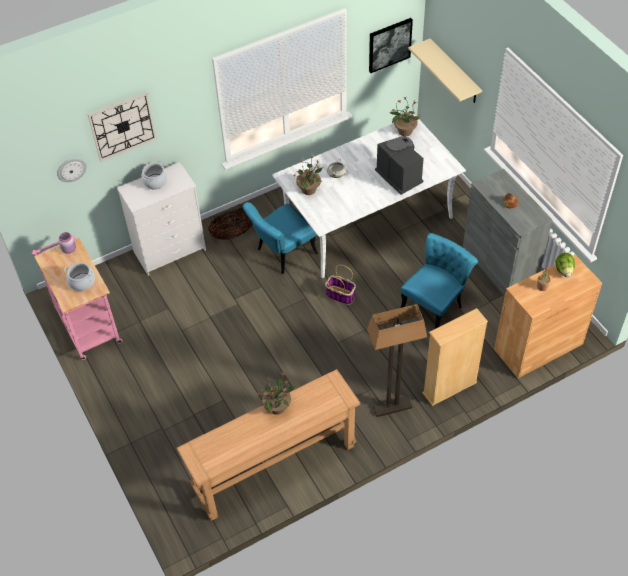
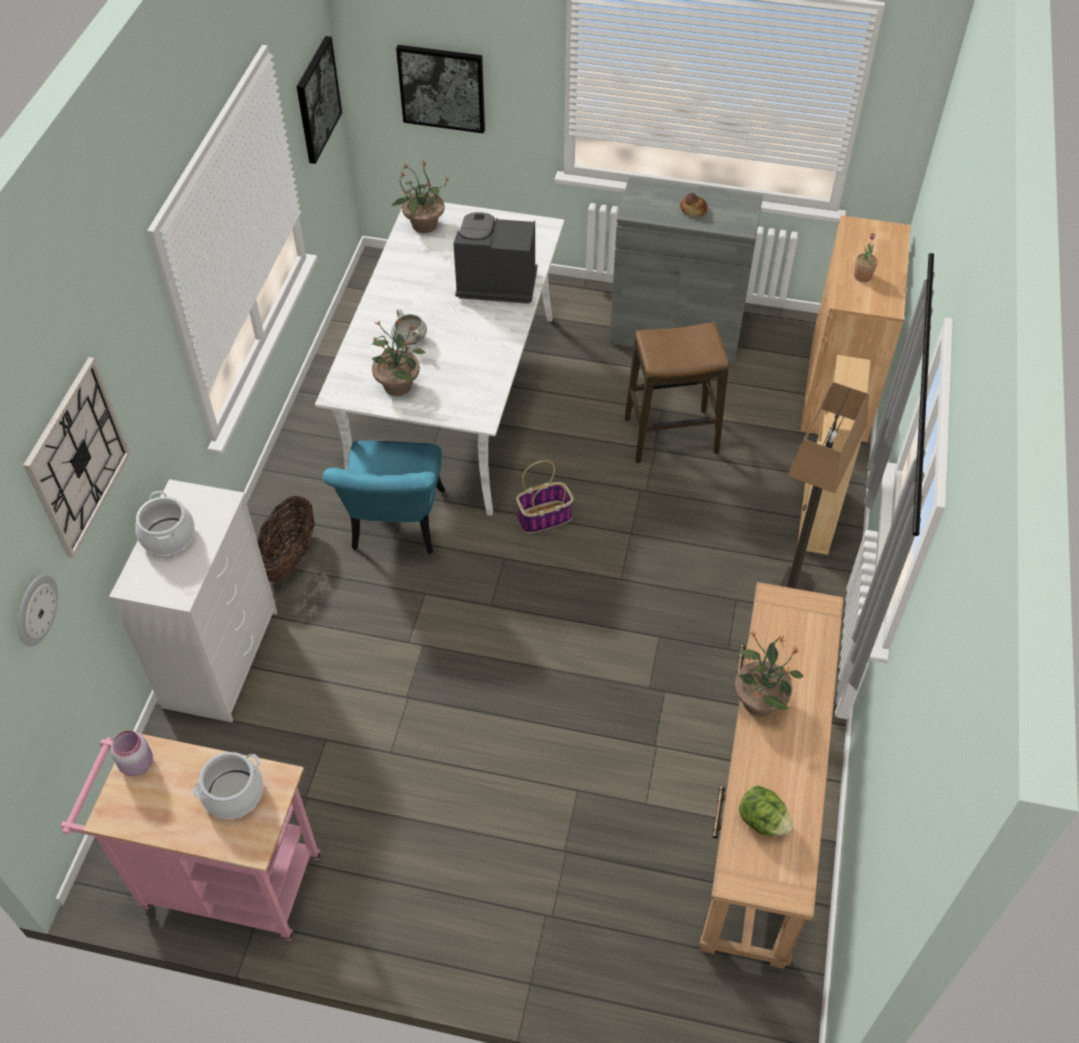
camera: 50 degrees left, 0 degrees up
turquoise chair [400,233,478,329] -> stool [625,322,729,463]
beige shelf [408,39,482,103] -> picture [396,45,485,134]
lettuce [556,253,575,277] -> lettuce moved to [739,785,793,836]

